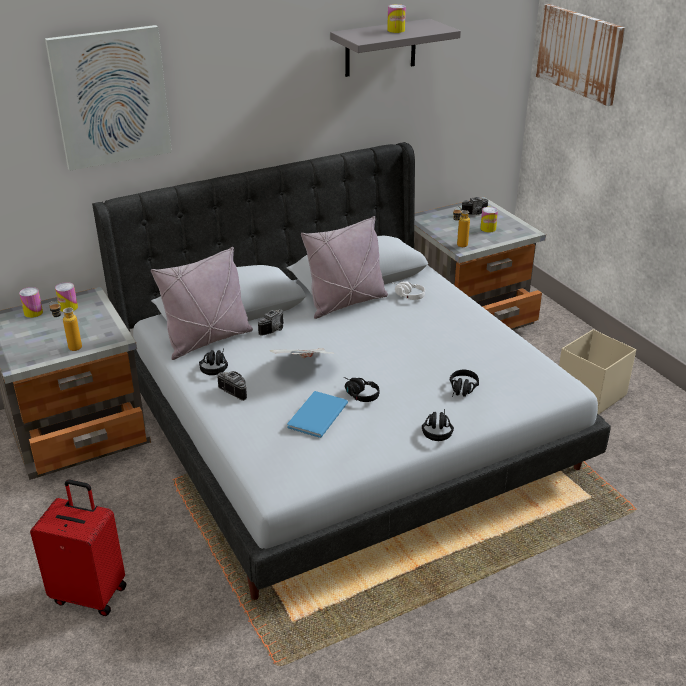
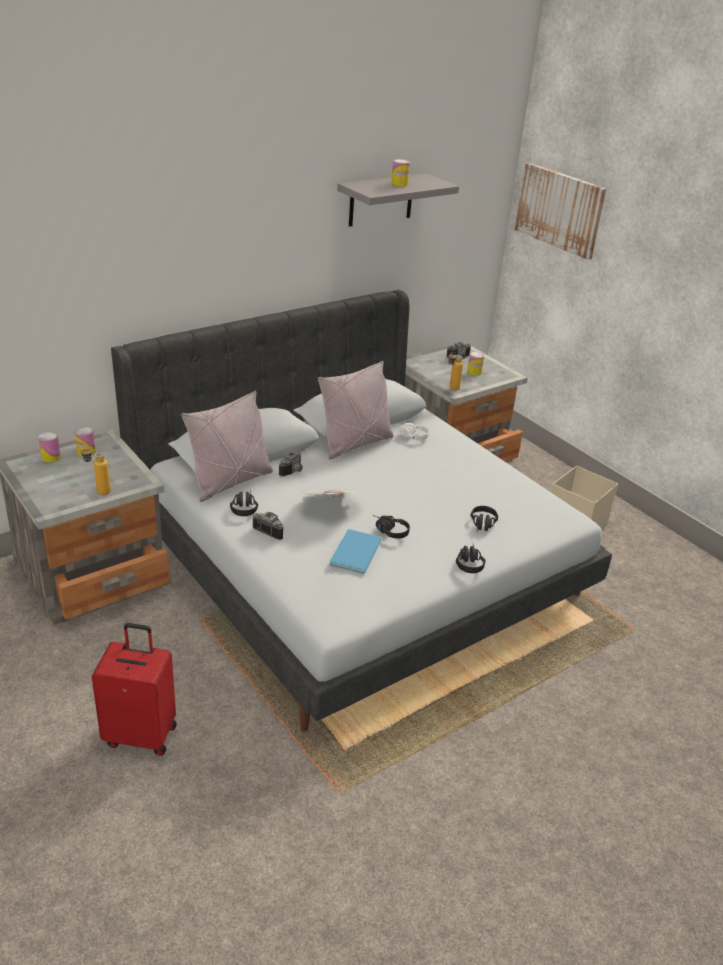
camera: 10 degrees left, 0 degrees up
picture [45,25,172,171] -> none

